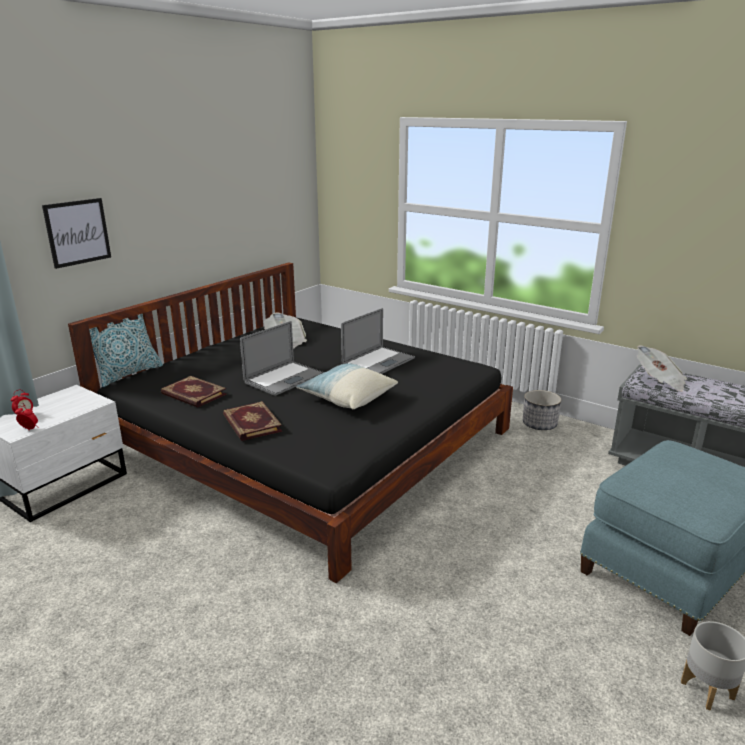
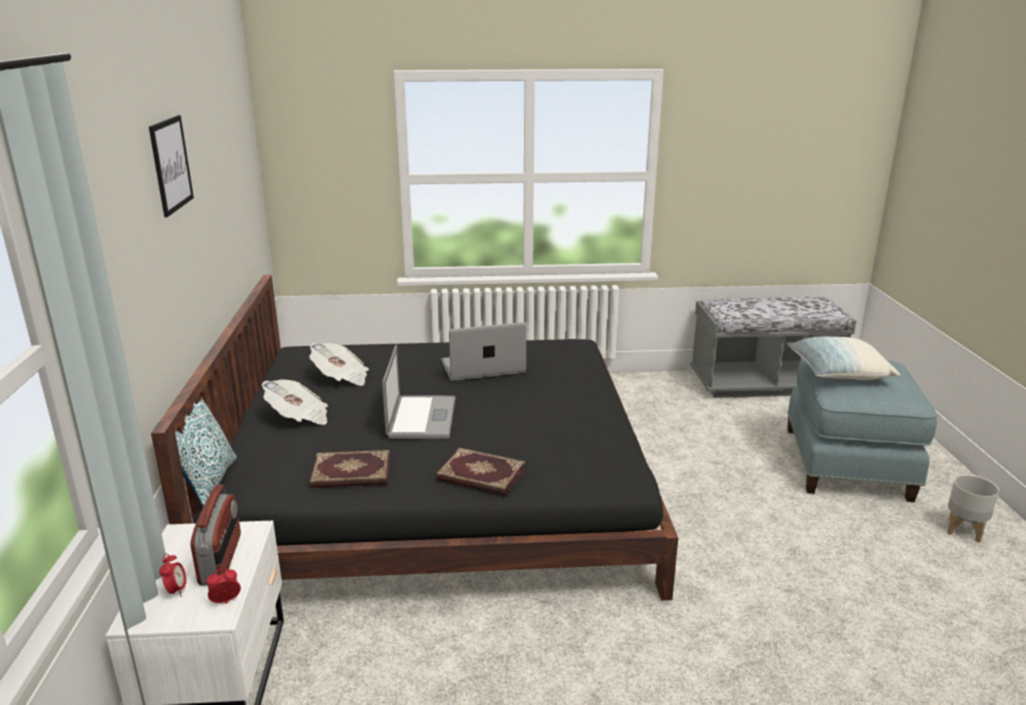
camera: 40 degrees left, 0 degrees up
picture [42,198,111,269] -> picture moved to [149,115,194,217]
pillow [296,363,398,409] -> pillow moved to [787,337,900,380]
laptop [341,308,415,374] -> laptop turned 105 degrees counterclockwise [442,322,526,381]
planter [523,390,562,430] -> none
newspaper [637,345,687,392] -> newspaper moved to [262,379,328,425]
none -> radio [191,484,241,585]

